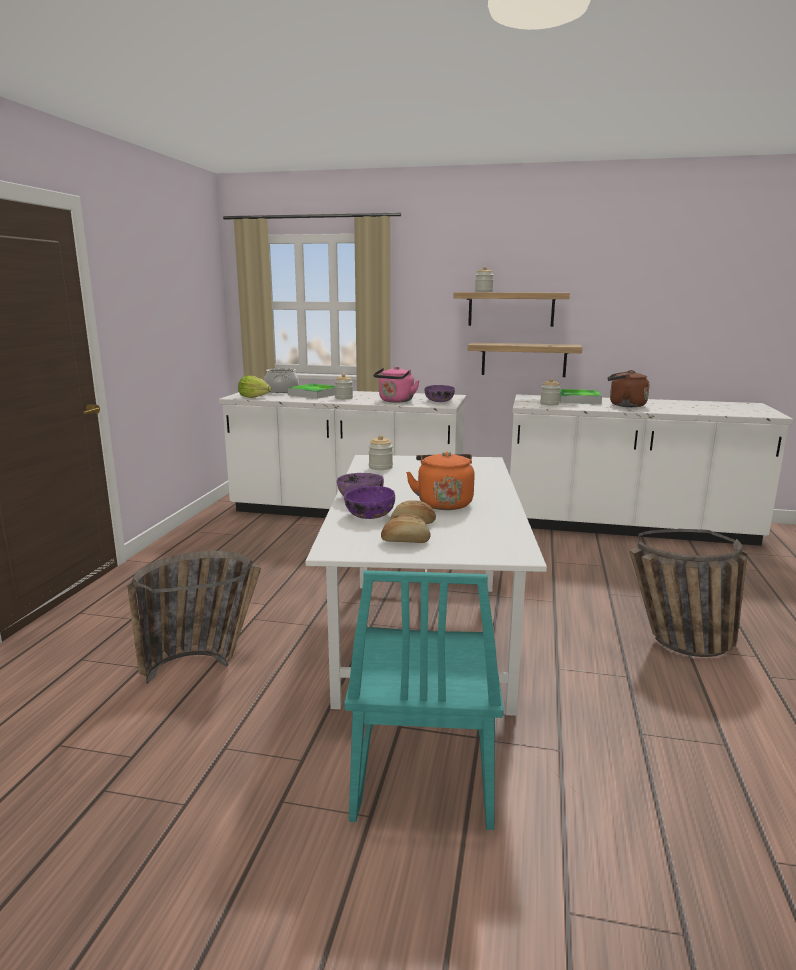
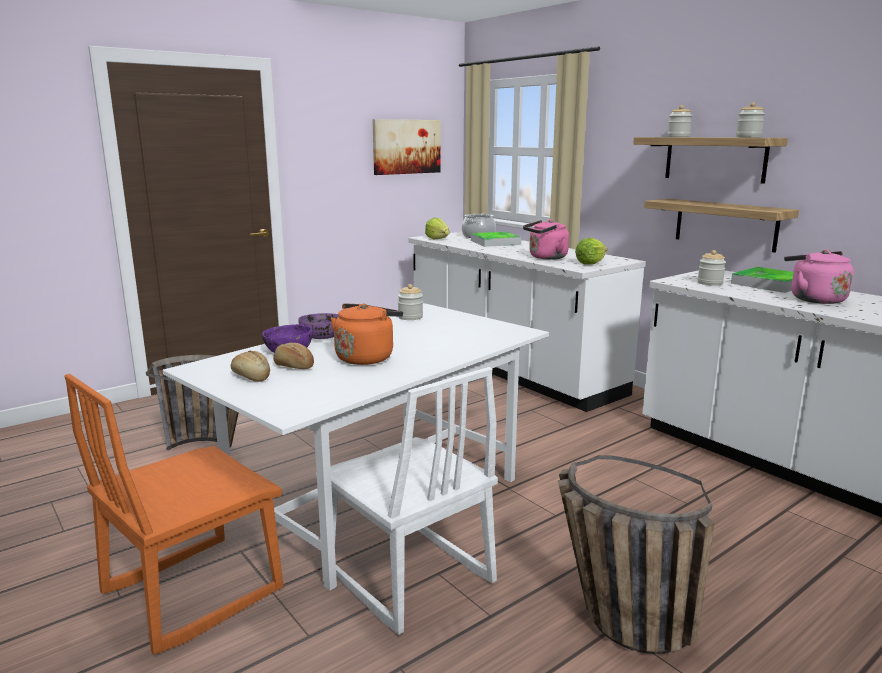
camera: 40 degrees right, 0 degrees up
jar [335,374,353,399] -> jar moved to [736,102,765,137]
turquoise chair [344,570,504,830] -> orange chair [64,374,283,655]
purple bowl [425,385,455,402] -> lettuce [575,238,607,265]
brown kettle [608,370,649,407] -> pink kettle [784,250,854,304]
none -> white chair [316,367,498,635]
none -> picture [372,119,440,175]

